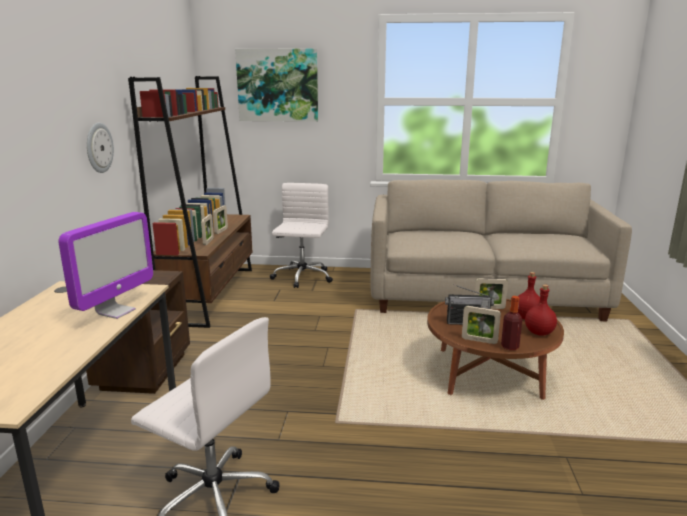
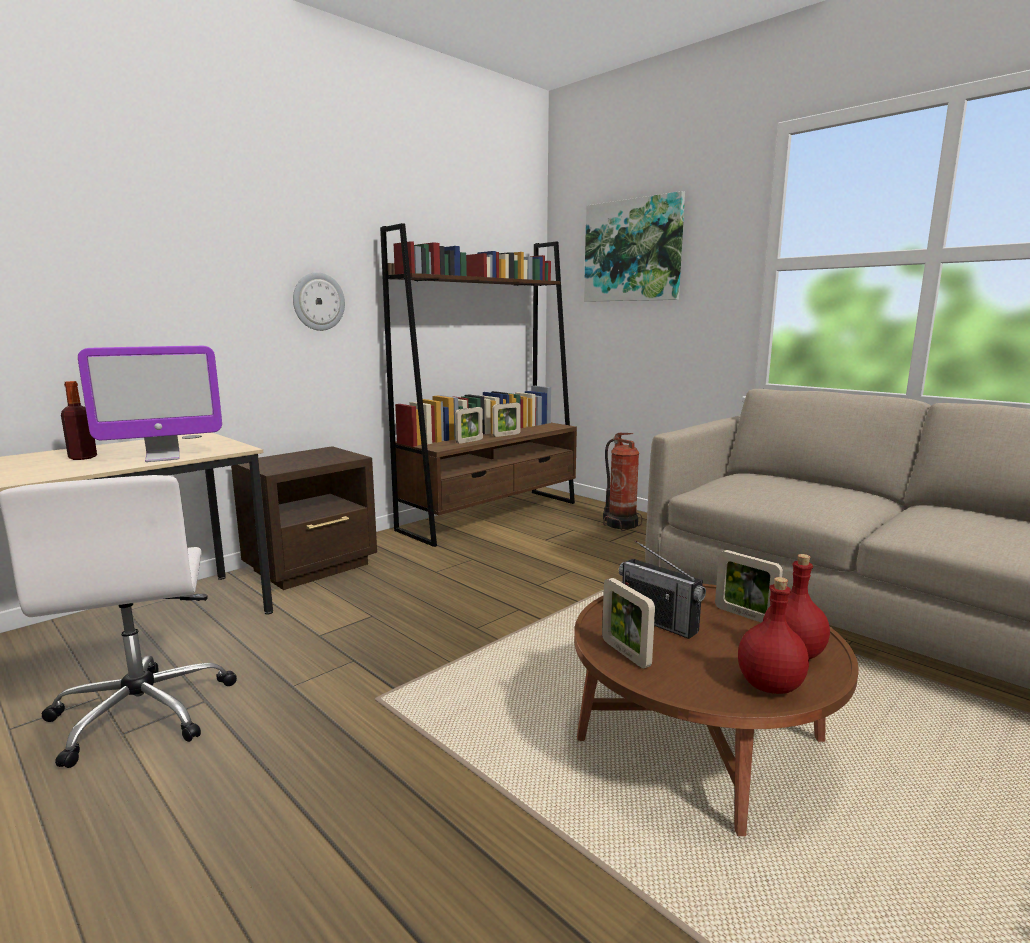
camera: 40 degrees right, 5 degrees down
white office chair [270,183,333,288] -> fire extinguisher [603,433,642,531]
bottle [501,296,522,350] -> bottle moved to [61,381,97,460]

